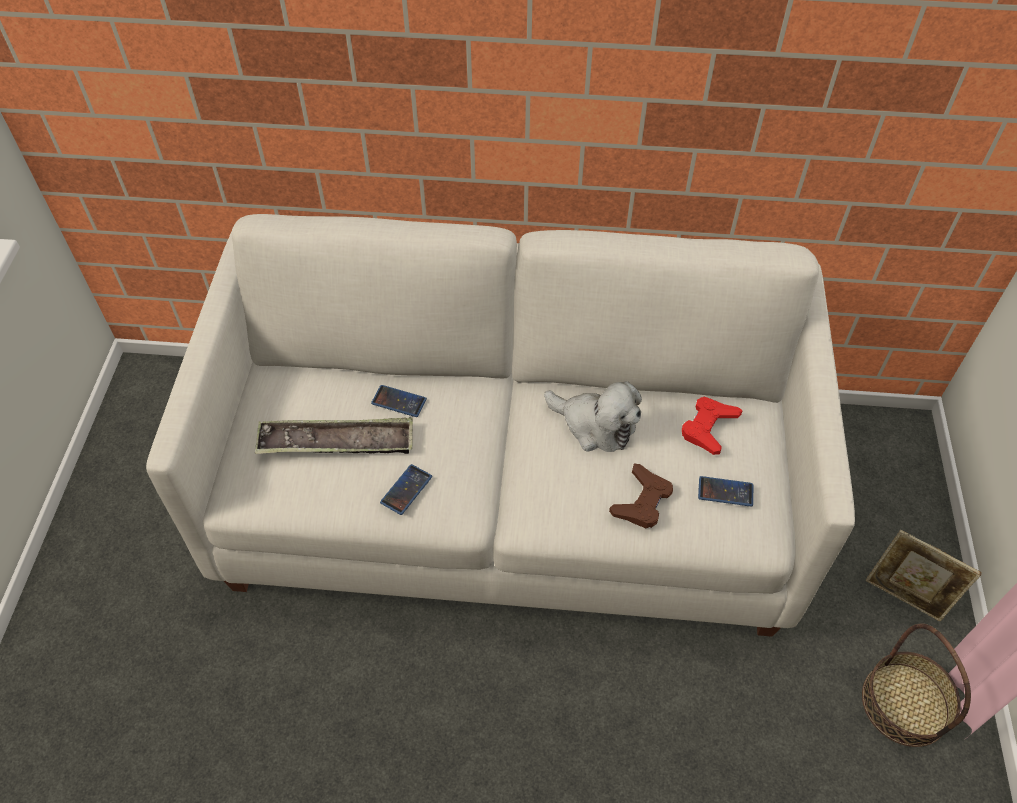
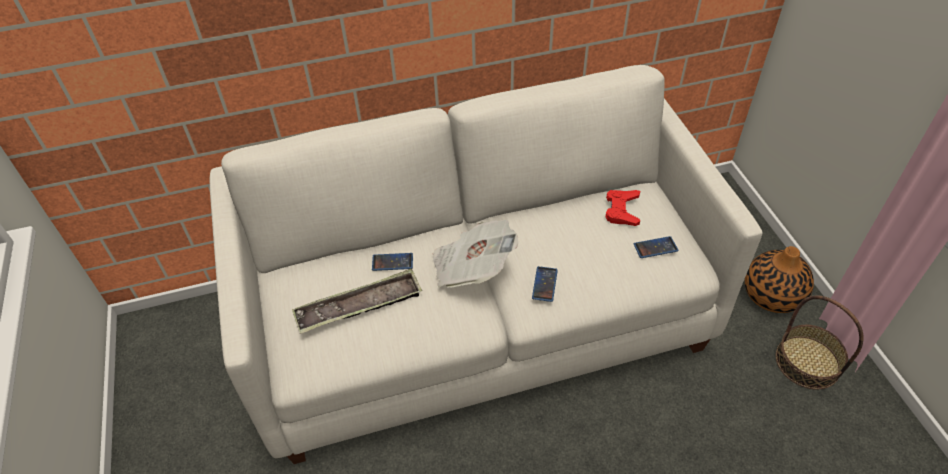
camera: 20 degrees left, 5 degrees down
phone [380,464,432,515] -> phone moved to [532,266,558,302]
plush toy [544,381,642,452] -> none
brown game controller [609,463,673,528] -> none
picture frame [866,529,982,622] -> vase [745,246,814,313]
none -> newspaper [433,220,518,288]

